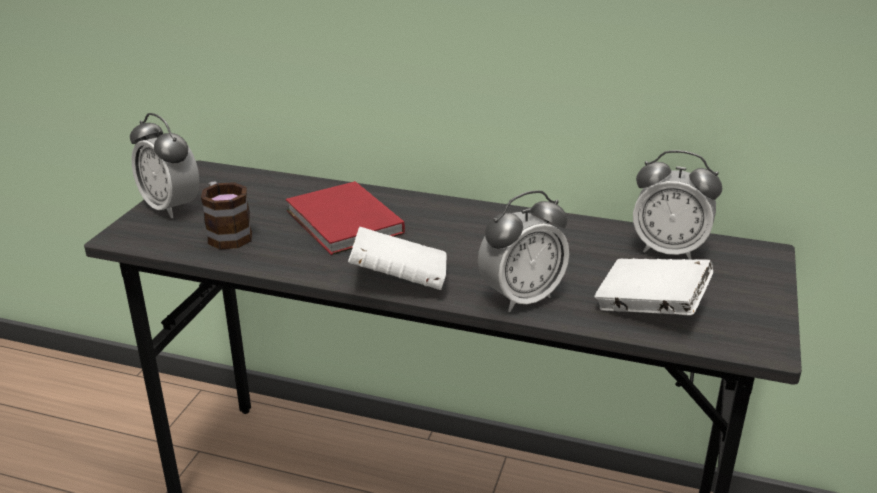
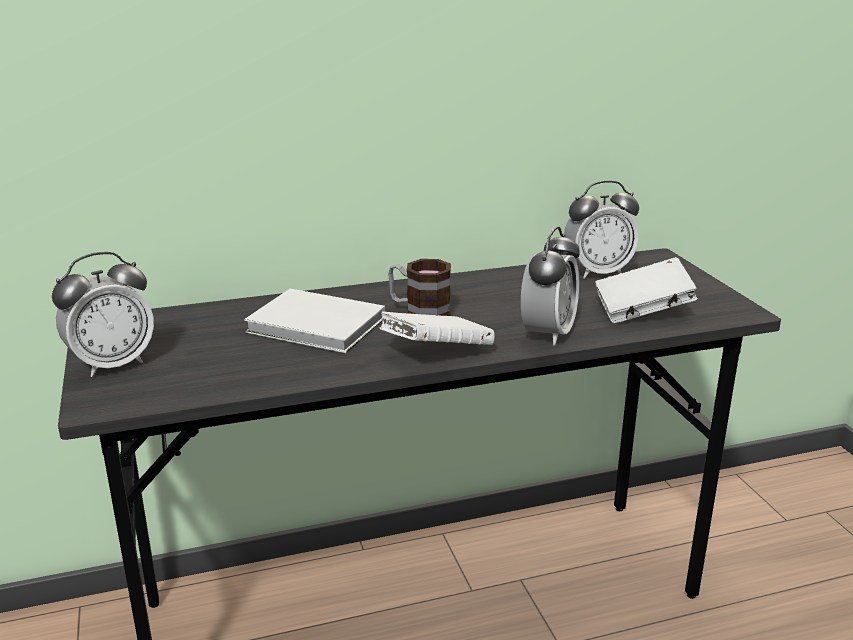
camera: 35 degrees left, 5 degrees down
alarm clock [130,113,199,218] -> alarm clock turned 45 degrees counterclockwise [52,252,154,377]
mug [201,182,252,249] -> mug moved to [388,259,451,316]
red book [286,181,405,255] -> white book [244,289,385,353]

